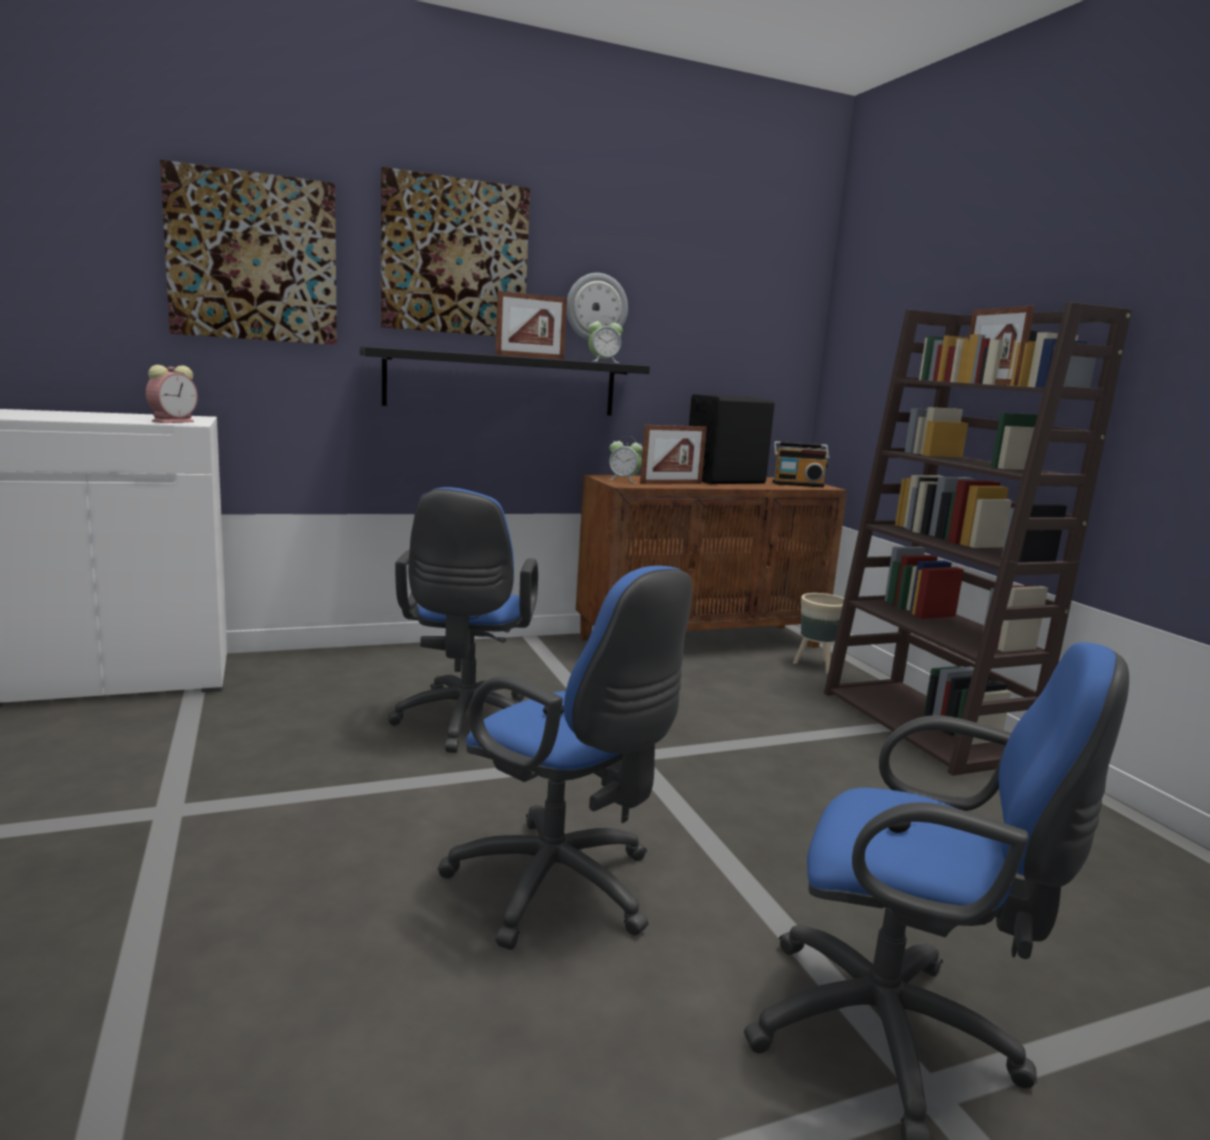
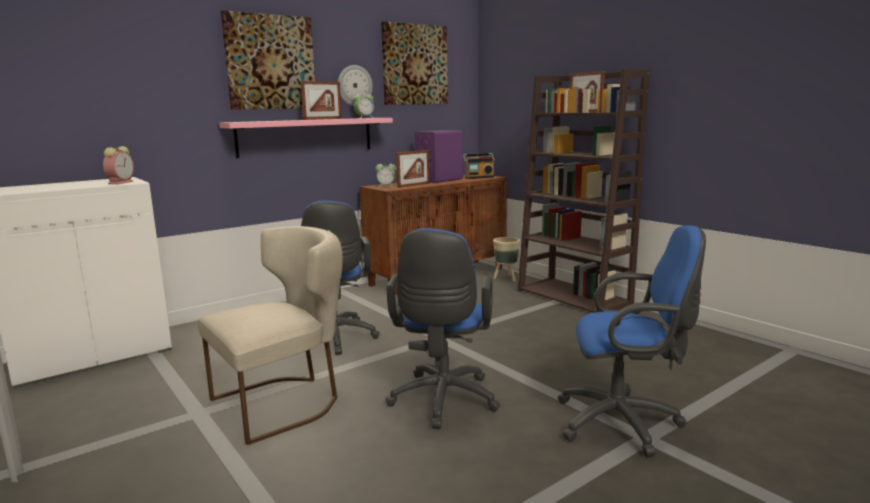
camera: 15 degrees left, 0 degrees up
picture [160,160,337,345] -> picture moved to [381,21,448,105]
black shelf [360,346,650,416] -> pink shelf [219,118,393,158]
blue office chair [437,566,692,950] -> blue office chair turned 75 degrees clockwise [386,228,500,429]
black speaker [689,394,775,484] -> purple speaker [415,130,463,183]
none -> beige chair [198,226,343,445]

